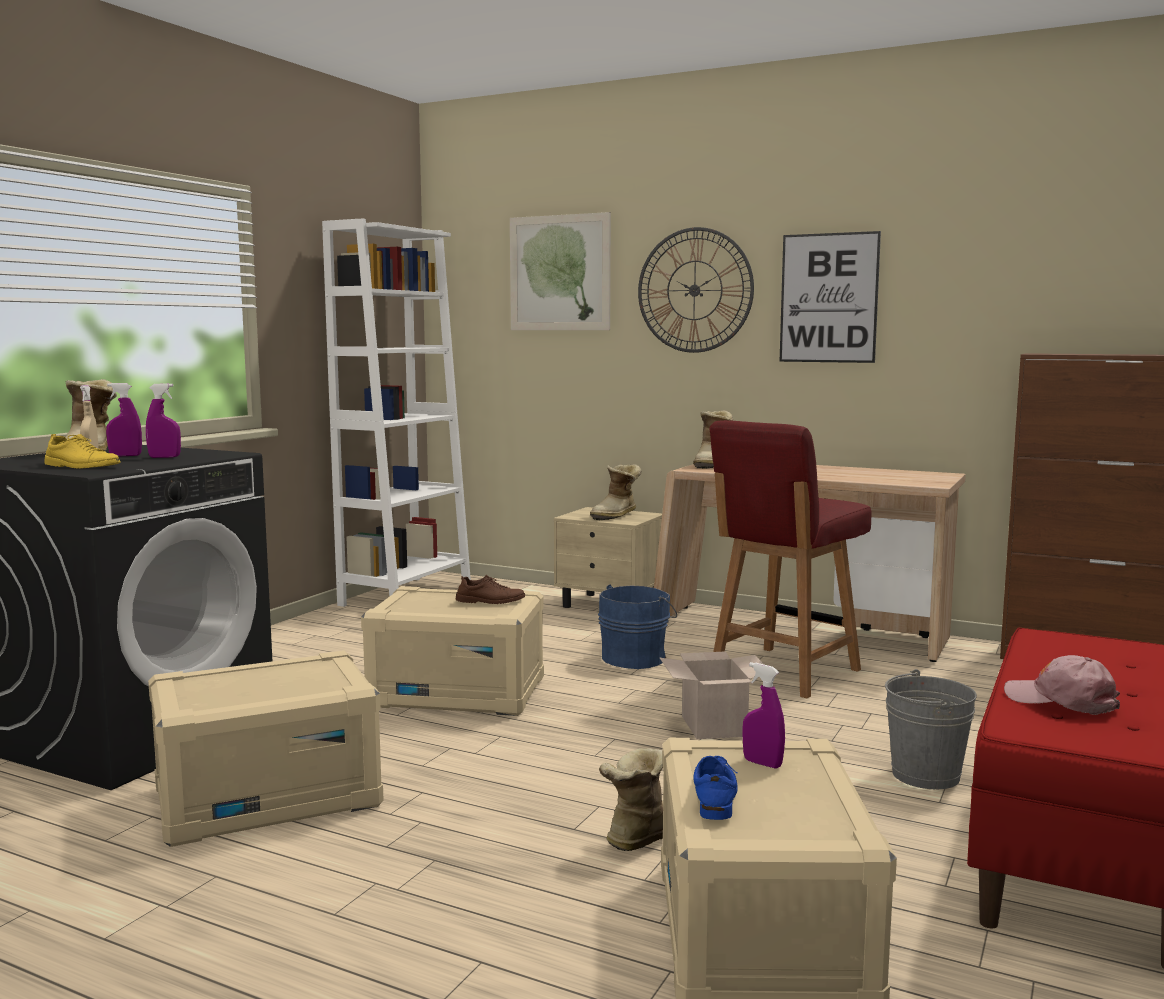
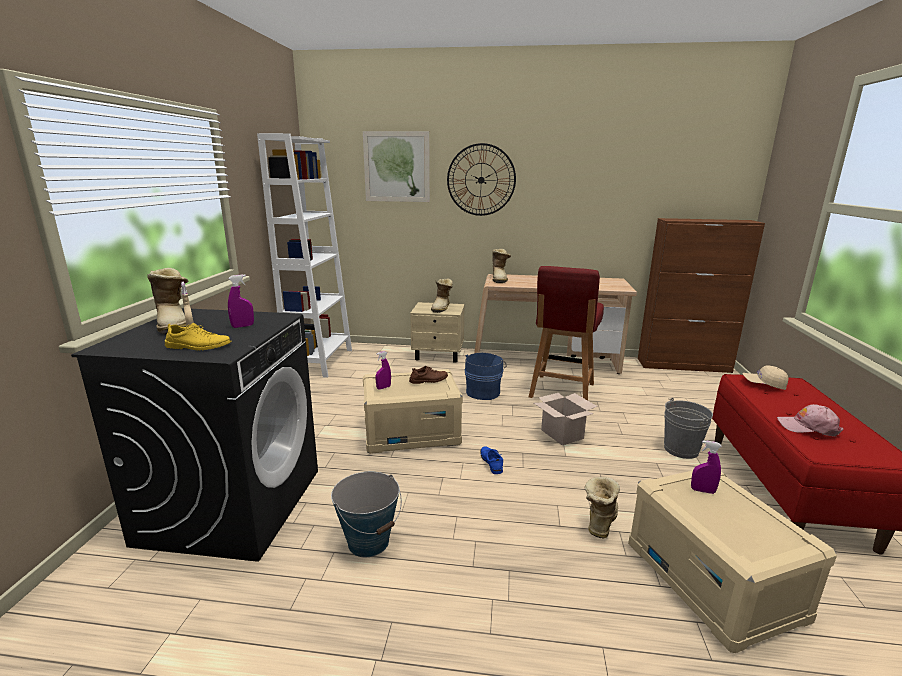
camera: 20 degrees left, 10 degrees up
purple spray bottle [106,383,142,456] -> purple spray bottle moved to [376,351,391,390]
beige storage box [148,650,384,847] -> bucket [331,472,402,557]
blue shoe [693,756,738,820] -> blue shoe moved to [480,446,503,474]
picture [780,231,881,363] -> none
none -> beige cap [742,366,788,390]

